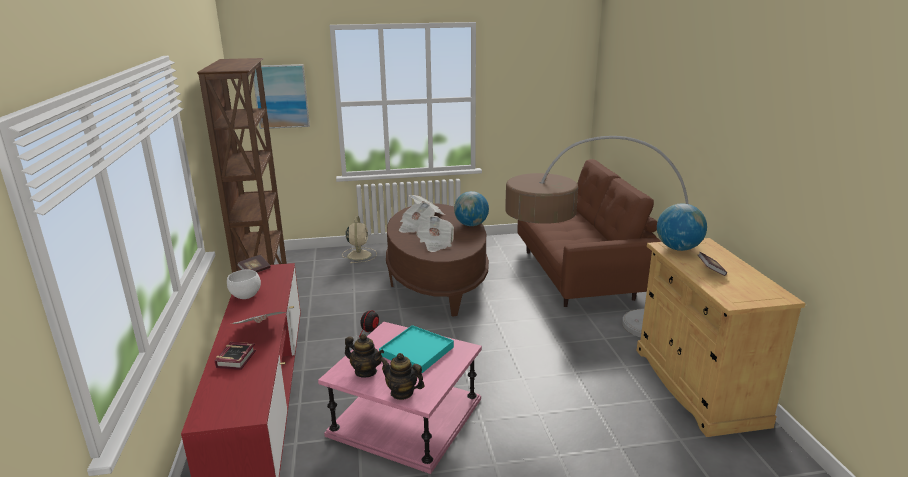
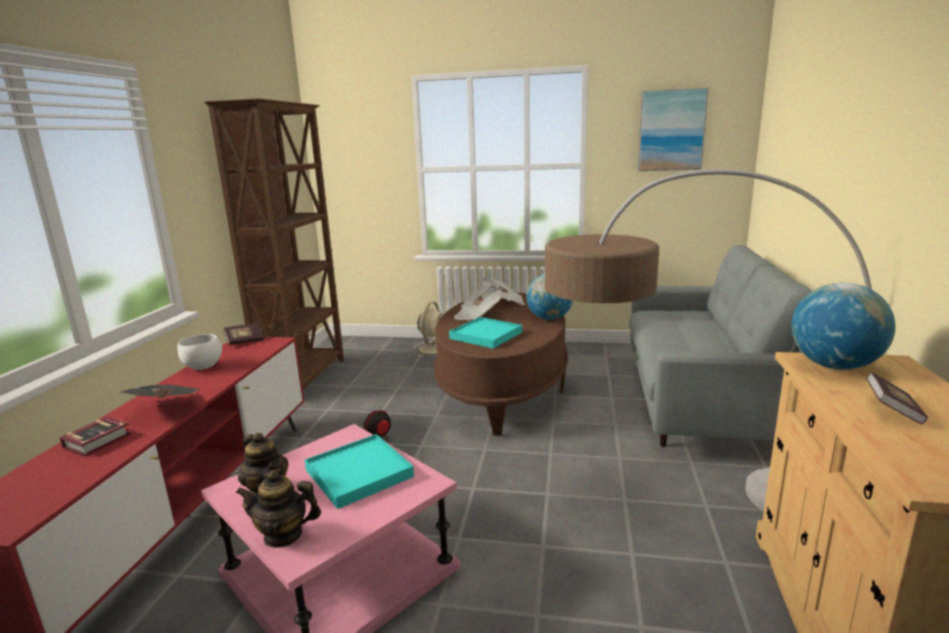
camera: 20 degrees right, 5 degrees down
picture [253,64,310,129] -> picture moved to [638,88,709,171]
teapot [380,353,425,400] -> teapot turned 45 degrees counterclockwise [236,471,321,548]
newspaper [416,216,454,252] -> turquoise tray [449,317,522,348]
brown sofa [518,159,662,307] -> grey sofa [629,245,812,447]

